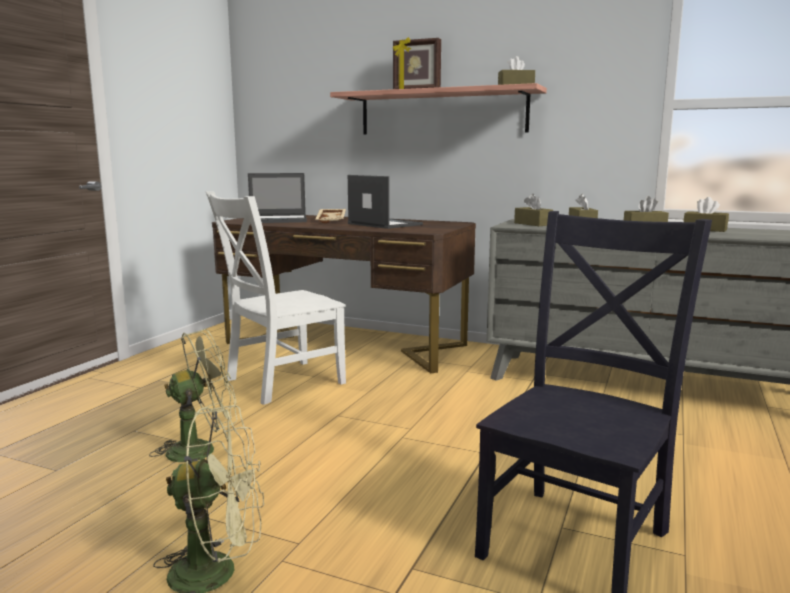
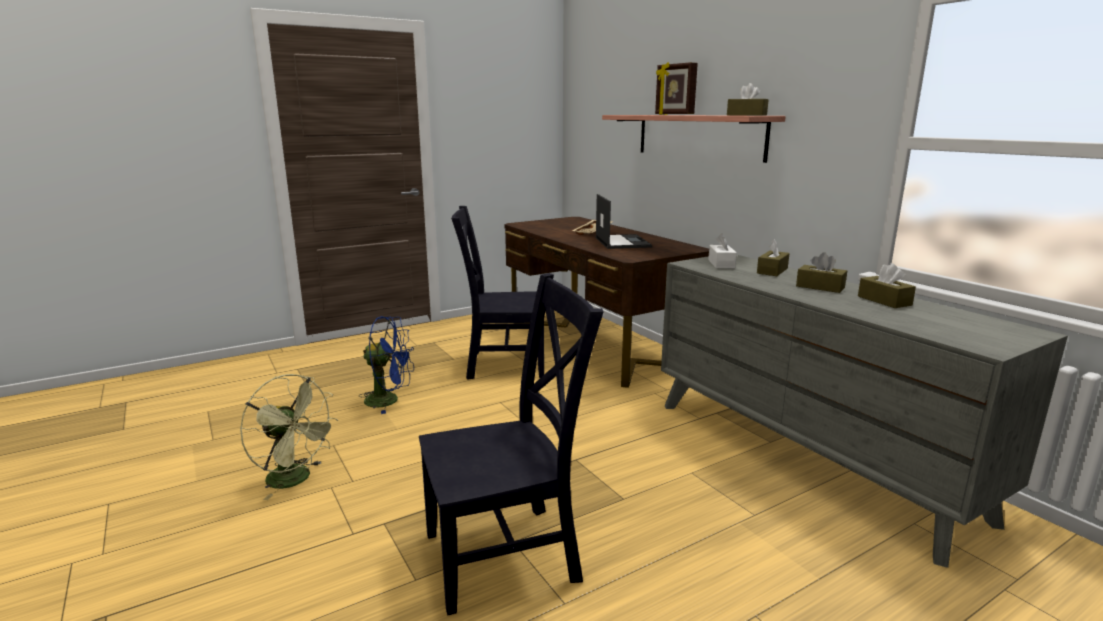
camera: 35 degrees right, 5 degrees up
green fan [149,329,237,463] -> blue fan [359,316,414,414]
white chair [206,191,346,405] -> black chair [451,206,544,380]
laptop [248,173,307,223] -> none
brown tissue box [514,194,553,226] -> white tissue box [708,233,737,268]

